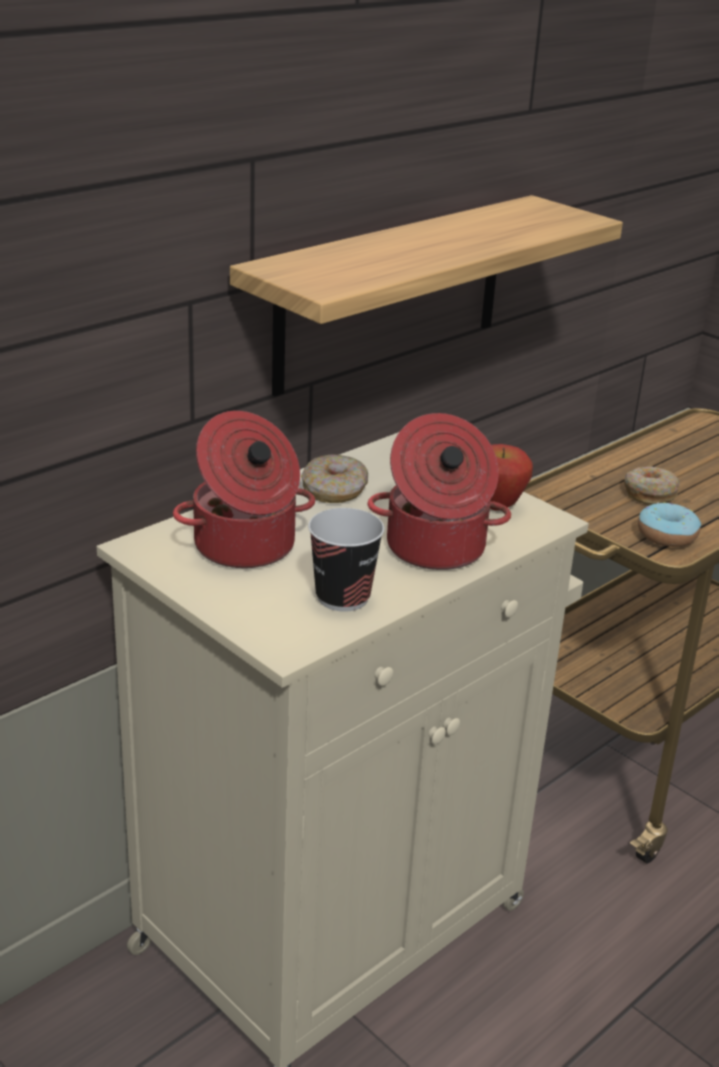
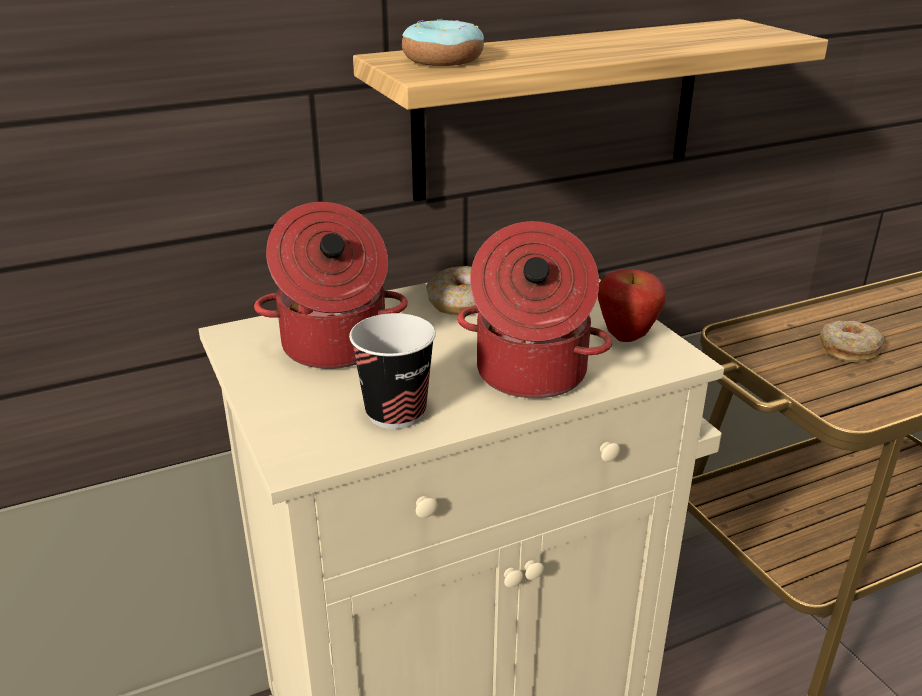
camera: 20 degrees right, 0 degrees up
donut [638,502,701,547] -> donut moved to [402,19,484,66]

